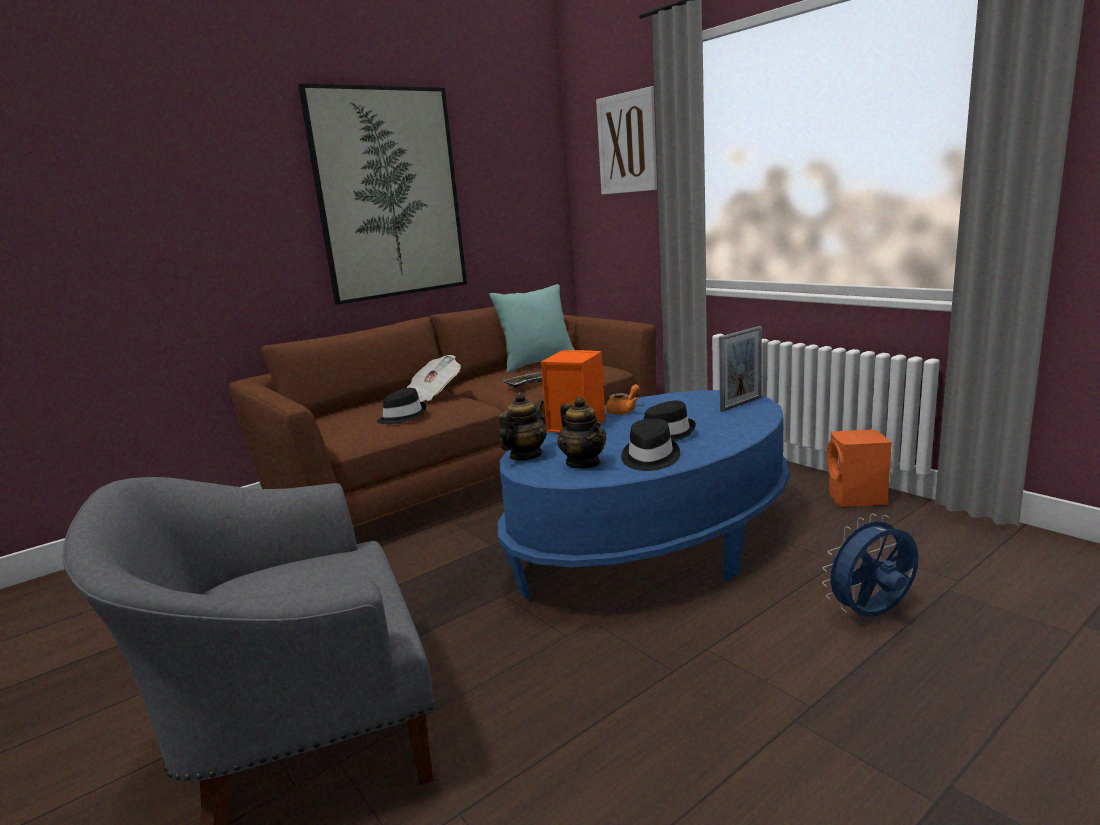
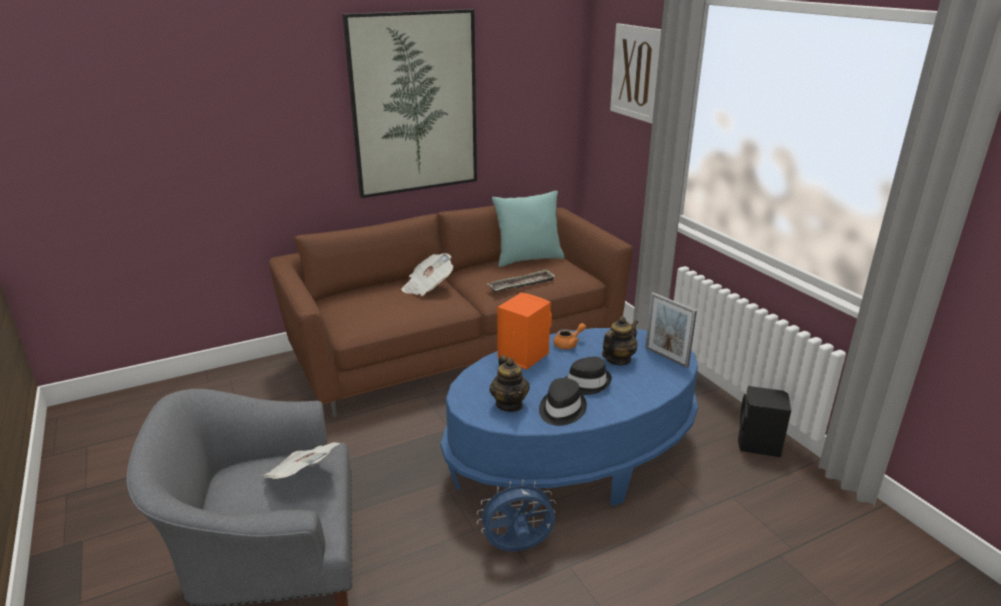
camera: 10 degrees right, 10 degrees up
black hat [377,388,427,424] -> none
teapot [499,392,547,461] -> teapot moved to [602,316,638,365]
picture frame [719,326,762,412] -> picture frame turned 75 degrees clockwise [645,292,697,368]
blue fan [822,514,919,617] -> blue fan moved to [477,479,556,551]
orange speaker [827,429,892,507] -> black speaker [738,386,791,457]
none -> newspaper [263,442,340,479]

